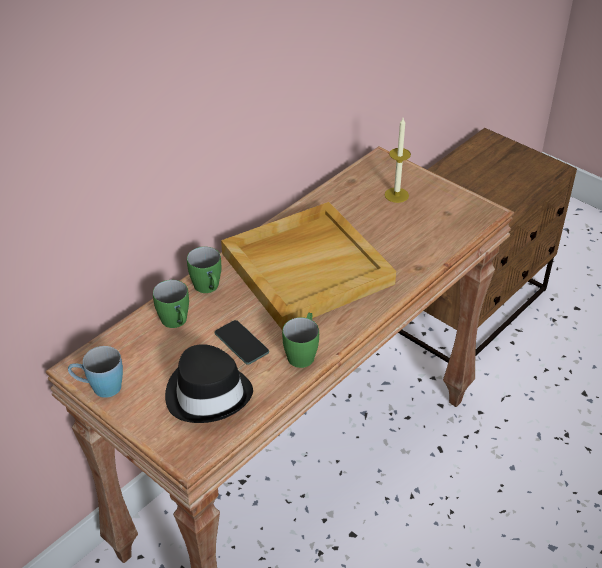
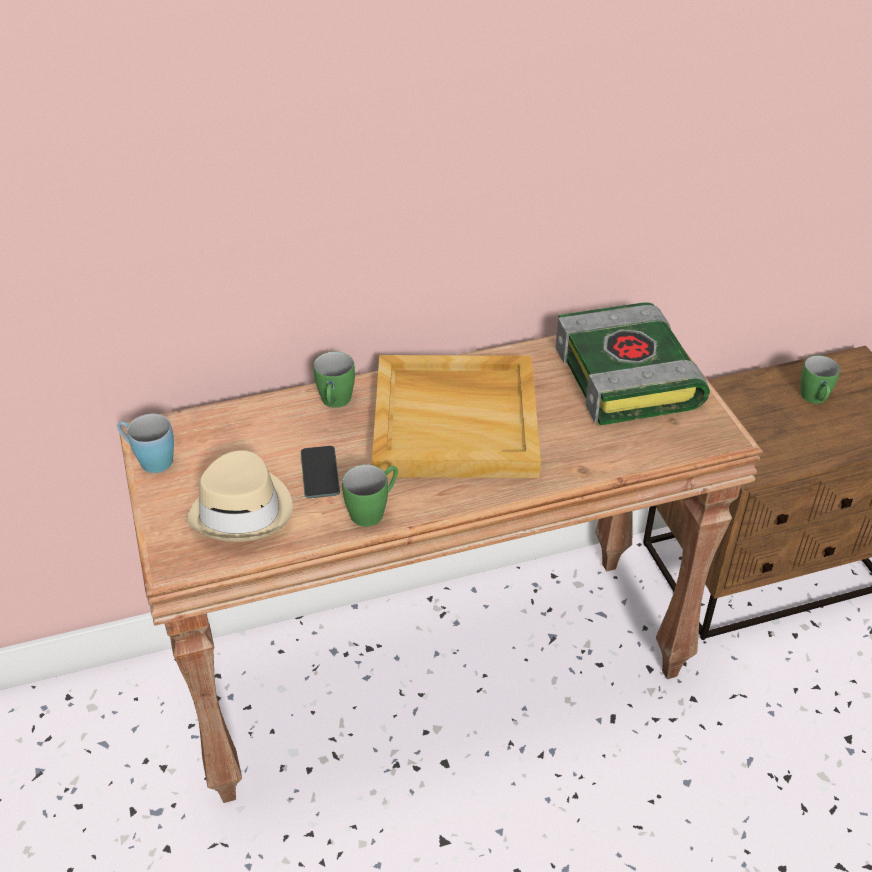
camera: 30 degrees right, 0 degrees up
green mug [153,280,189,328] -> green mug moved to [801,356,840,404]
black hat [165,344,253,423] -> beige hat [187,450,293,542]
candle [385,118,411,203] -> book [555,302,710,425]

